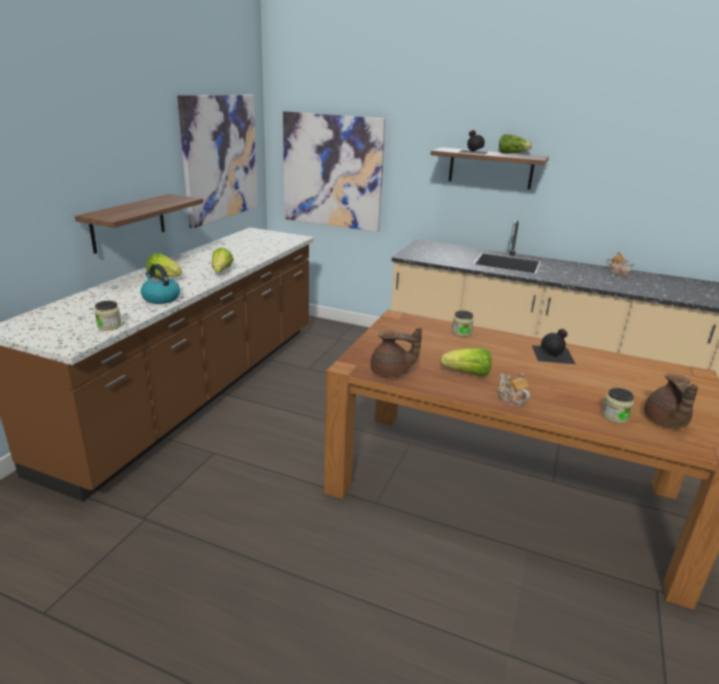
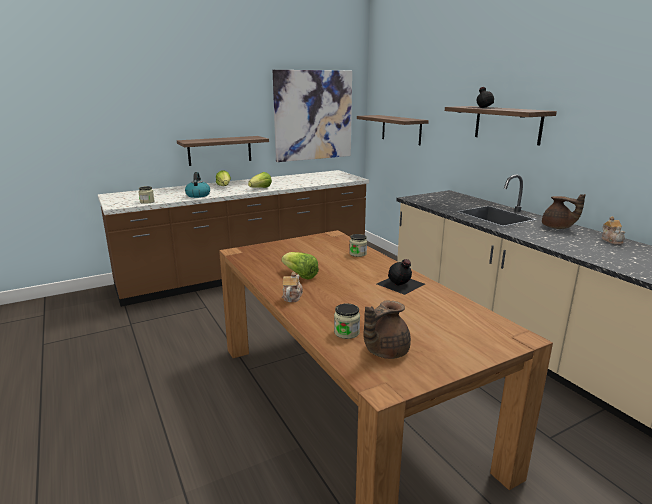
camera: 40 degrees right, 5 degrees down
picture [283,111,386,232] -> shelf [357,115,429,145]
brown teapot [370,328,422,377] -> brown teapot moved to [542,194,586,229]
lettuce [499,134,532,154] -> none

